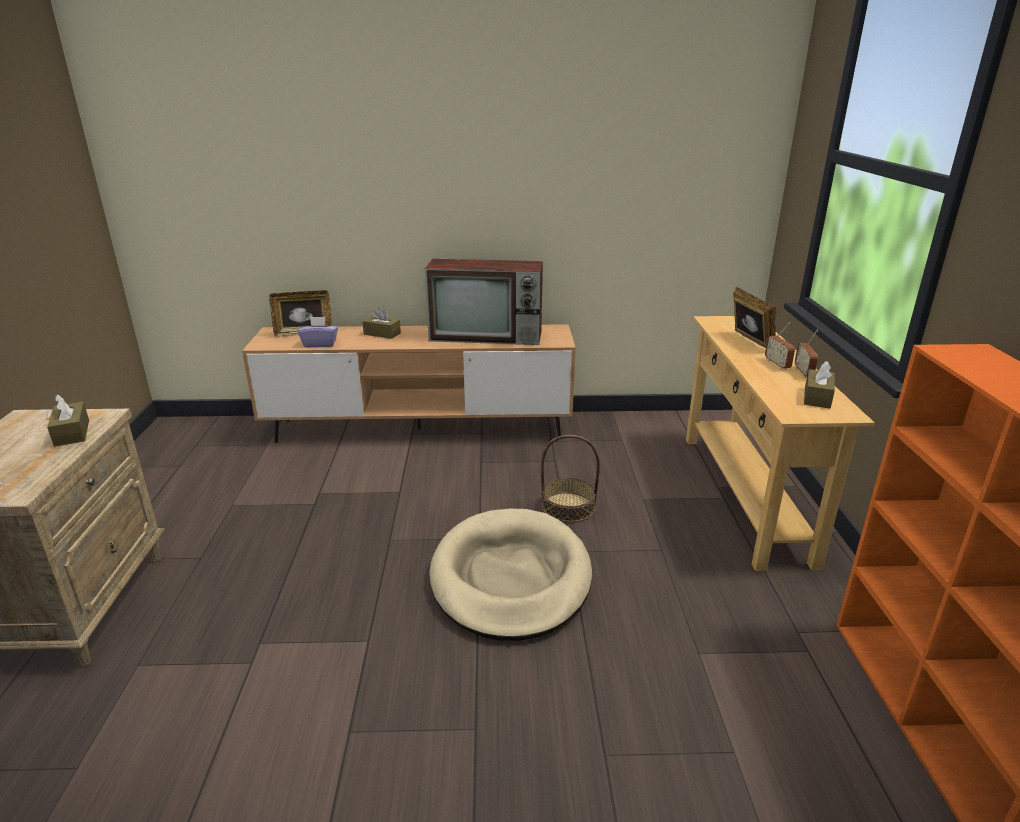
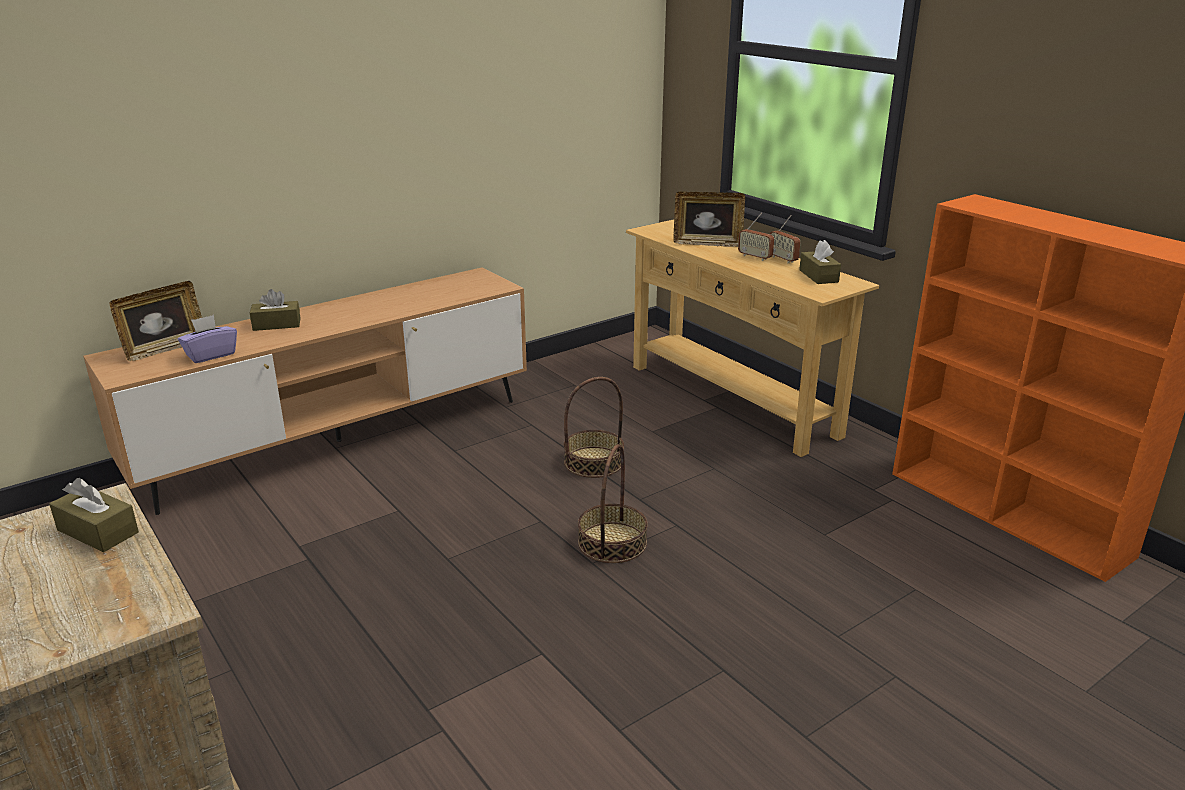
camera: 35 degrees left, 0 degrees up
television [425,259,543,345] -> none
beige dog bed [429,509,592,641] -> basket [578,444,648,563]
picture frame [733,287,776,348] -> picture frame turned 150 degrees clockwise [673,192,745,247]

